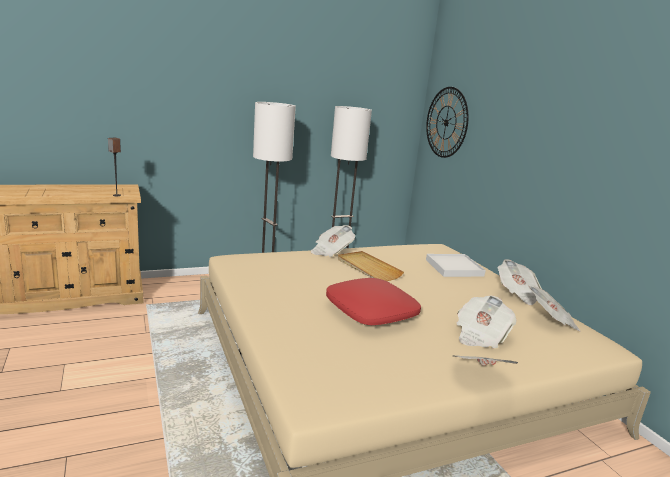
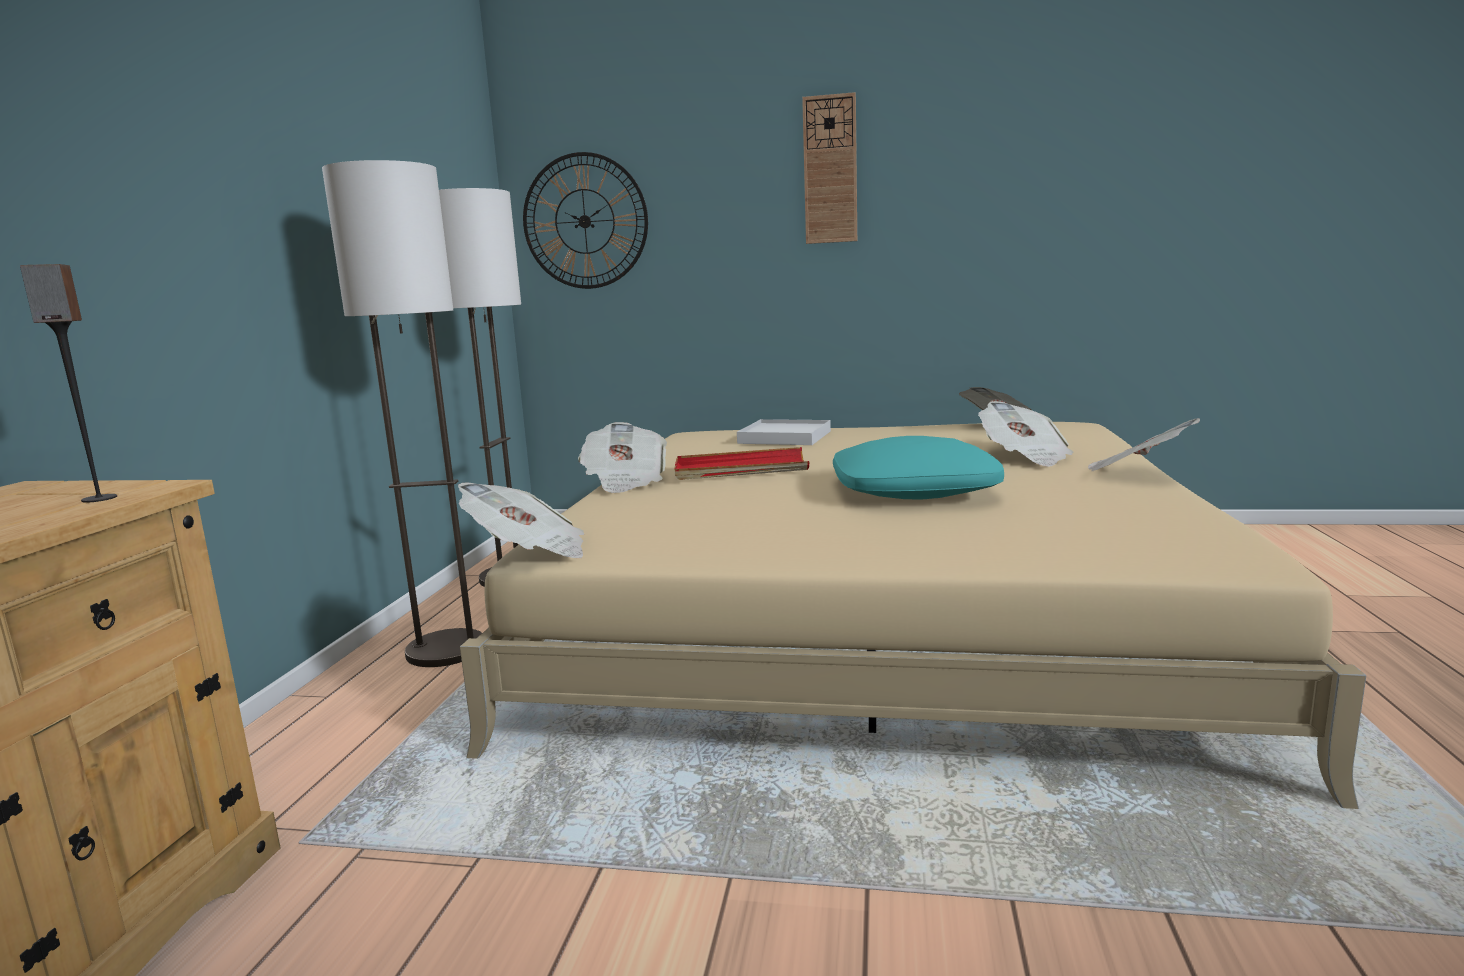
camera: 55 degrees left, 5 degrees down
red pillow [326,278,421,325] -> turquoise pillow [833,436,1004,499]
beige tray [338,251,404,281] -> red tray [675,447,809,480]
newspaper [498,259,542,305] -> newspaper moved to [458,483,584,558]
none -> wall clock [802,92,857,244]

